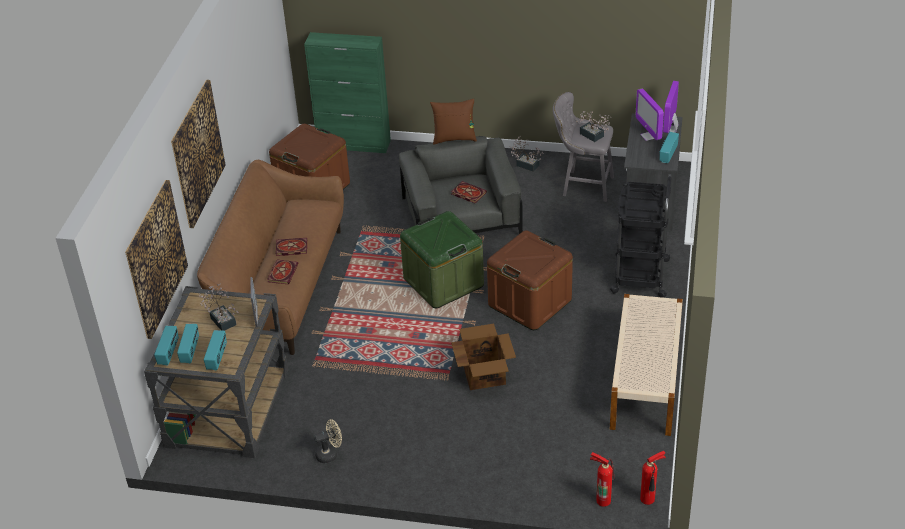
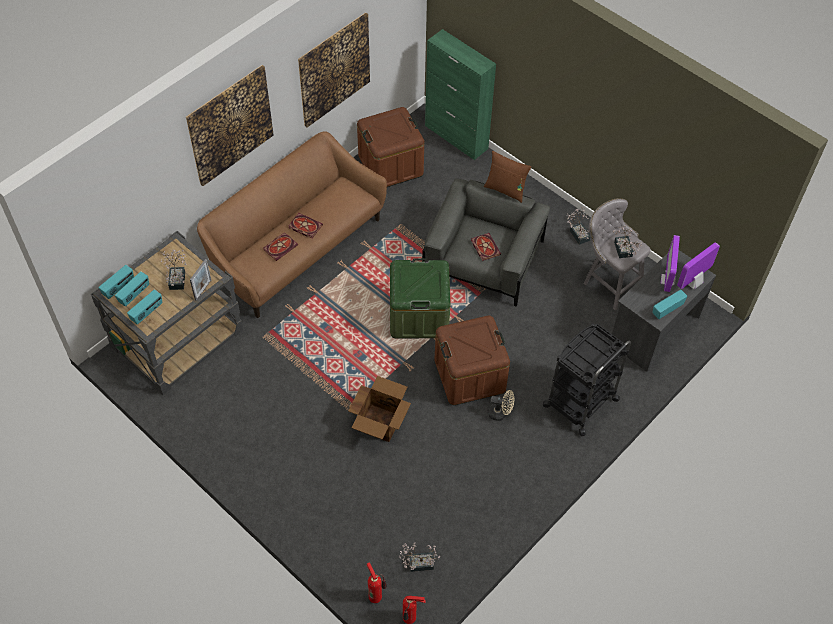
camera: 30 degrees right, 15 degrees up
picture [125,180,188,339] -> picture moved to [298,12,370,127]
beige fan [314,419,342,463] -> beige fan moved to [488,390,514,421]
beige bench [610,294,683,436] -> none
none -> potted plant [399,543,440,572]

